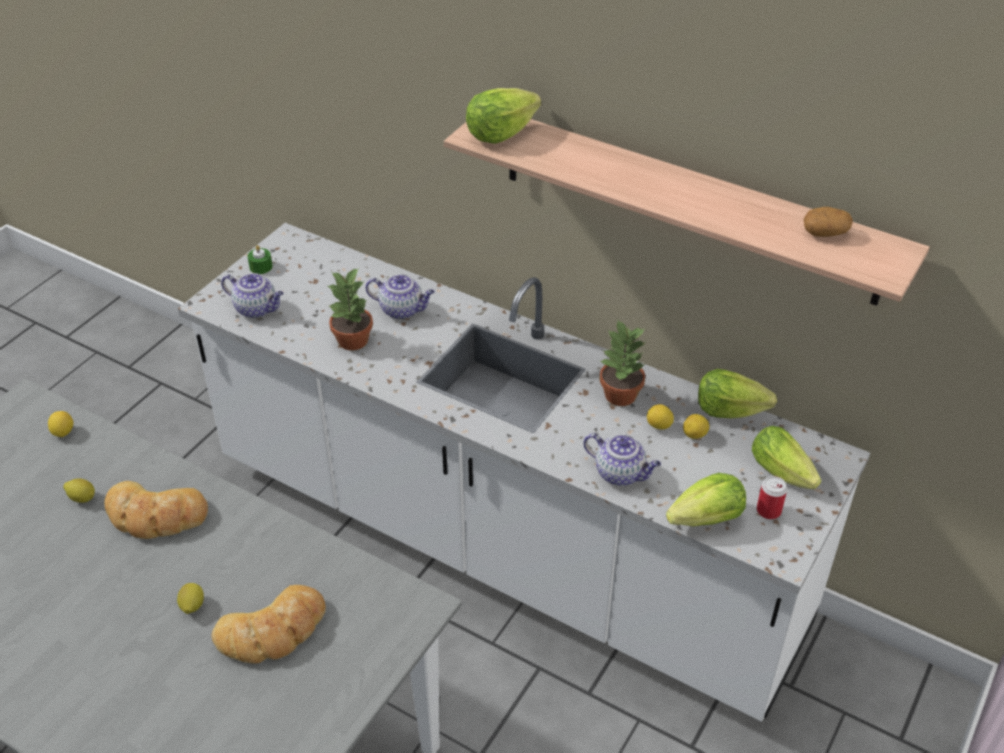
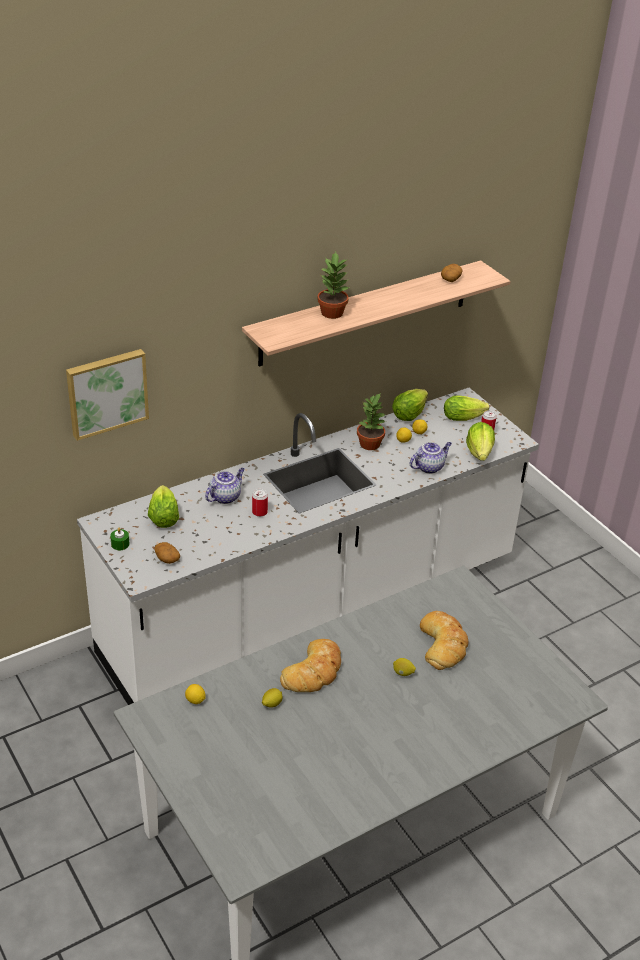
camera: 65 degrees left, 5 degrees down
teapot [221,273,284,318] -> potato [154,542,180,564]
potted plant [328,268,373,350] -> potted plant moved to [317,252,350,319]
lettuce [466,88,541,144] -> lettuce moved to [148,485,179,528]
none -> picture [66,349,149,441]
none -> can [252,489,268,517]

